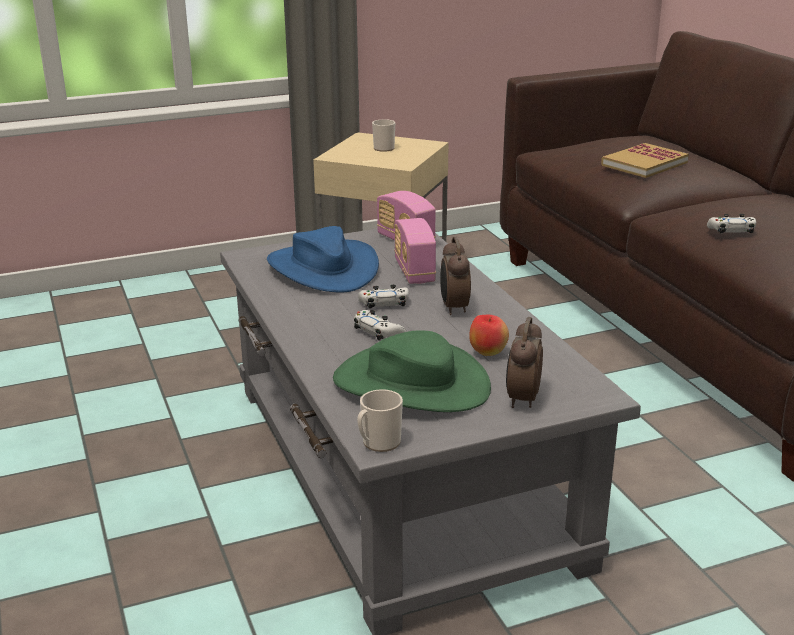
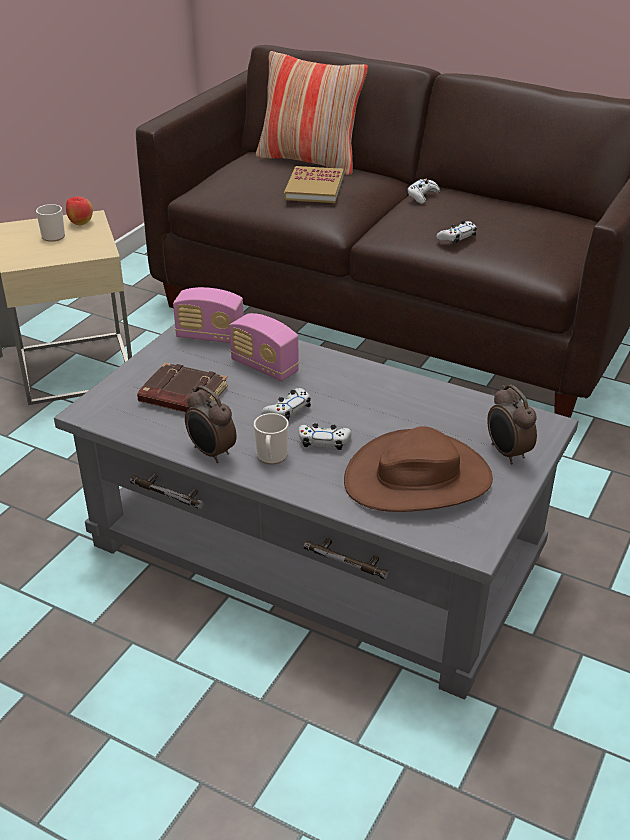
camera: 40 degrees left, 10 degrees up
blue hat [267,226,379,292] -> brown book [137,363,228,412]
green hat [333,331,491,412] -> brown hat [344,426,493,512]
mug [357,389,403,452] -> mug moved to [254,413,289,465]
alarm clock [440,237,471,315] -> alarm clock moved to [185,385,237,463]
apple [469,315,509,356] -> apple moved to [66,197,93,226]
none -> pillow [256,51,368,175]
none -> white game controller [407,179,440,204]

